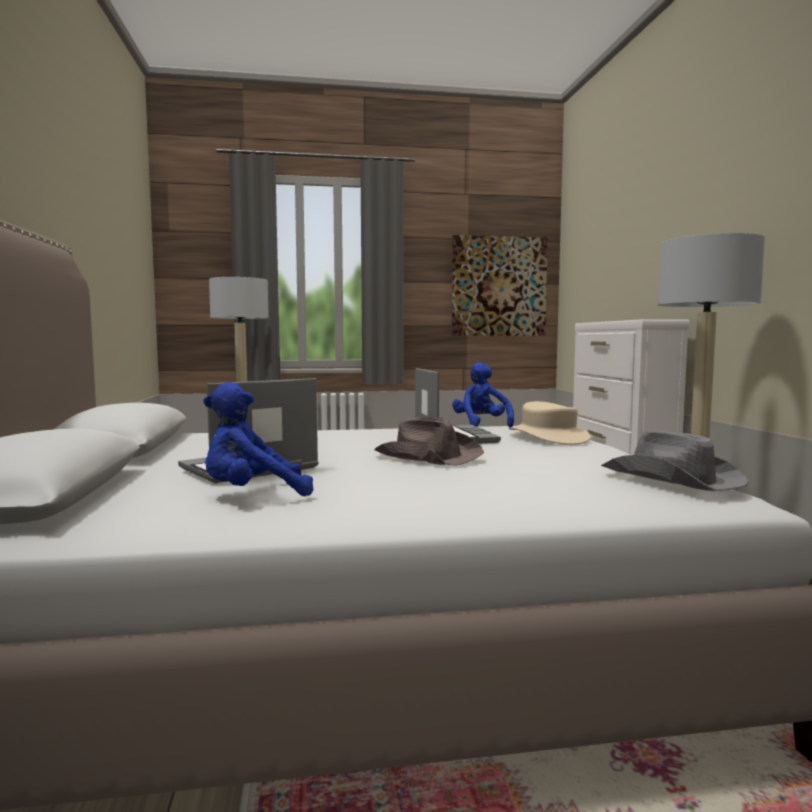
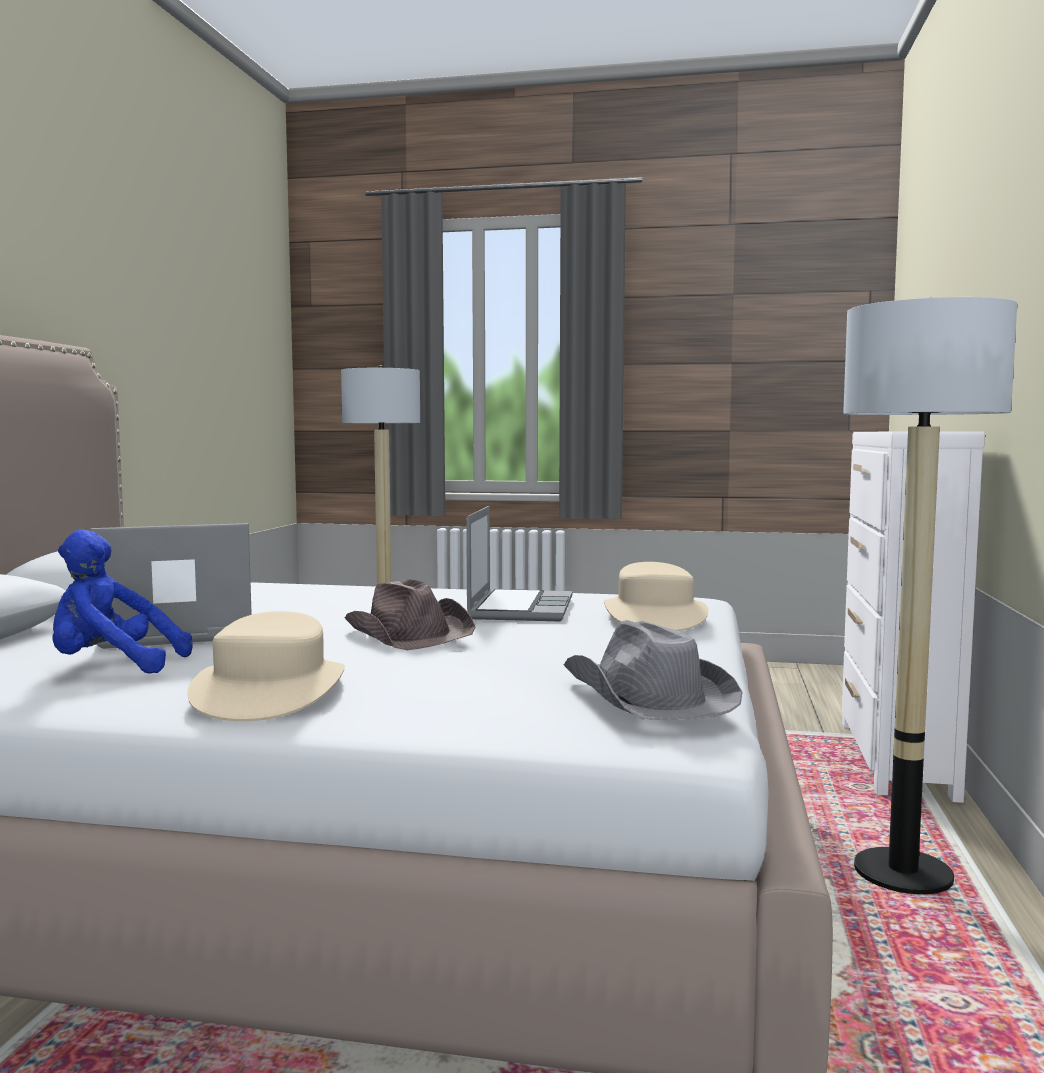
camera: 20 degrees right, 0 degrees up
picture [452,235,548,336] -> none
blue plush toy [452,362,514,428] -> none
none -> beige hat [187,611,345,721]

